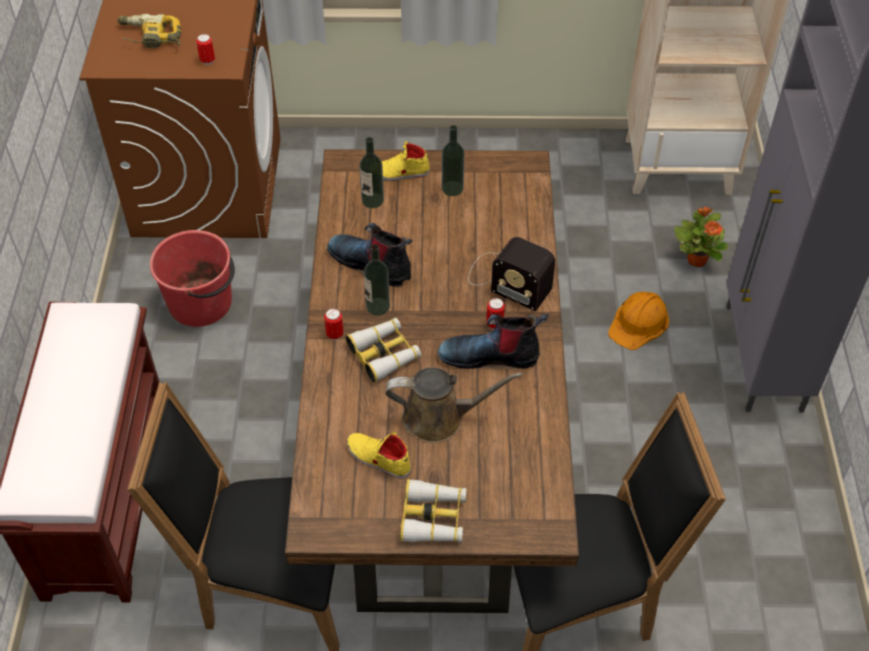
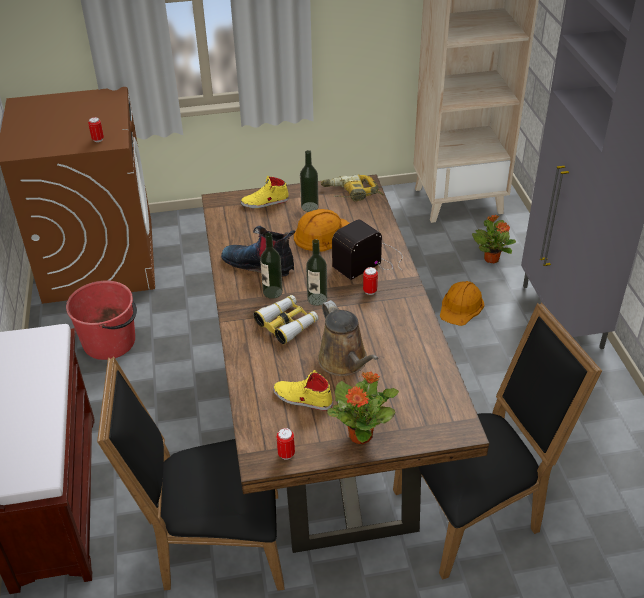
camera: 10 degrees left, 10 degrees down
power drill [117,14,181,48] -> power drill moved to [321,174,384,202]
can [324,308,344,340] -> can moved to [277,428,295,460]
bottle [359,137,384,208] -> bottle moved to [306,239,327,306]
brown watering can [386,368,522,443] -> brown watering can turned 75 degrees clockwise [318,300,379,376]
binoculars [400,479,467,542] -> potted plant [327,371,399,444]
boot [438,314,549,369] -> none
radio [468,237,555,311] -> radio turned 120 degrees clockwise [332,220,403,280]
none -> orange hard hat [294,209,350,252]

